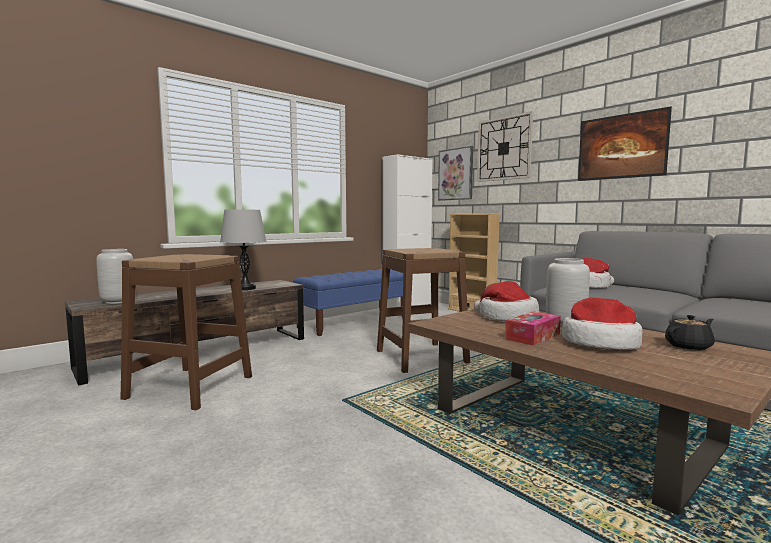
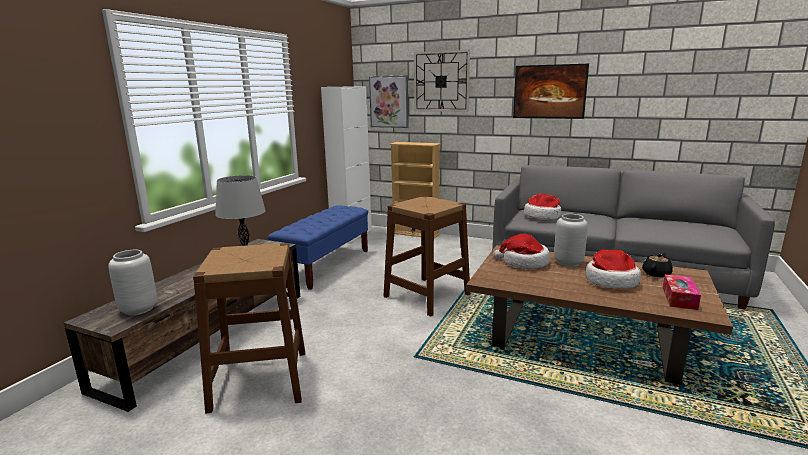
camera: 25 degrees left, 10 degrees up
tissue box [505,311,561,346] -> tissue box moved to [663,274,701,310]

